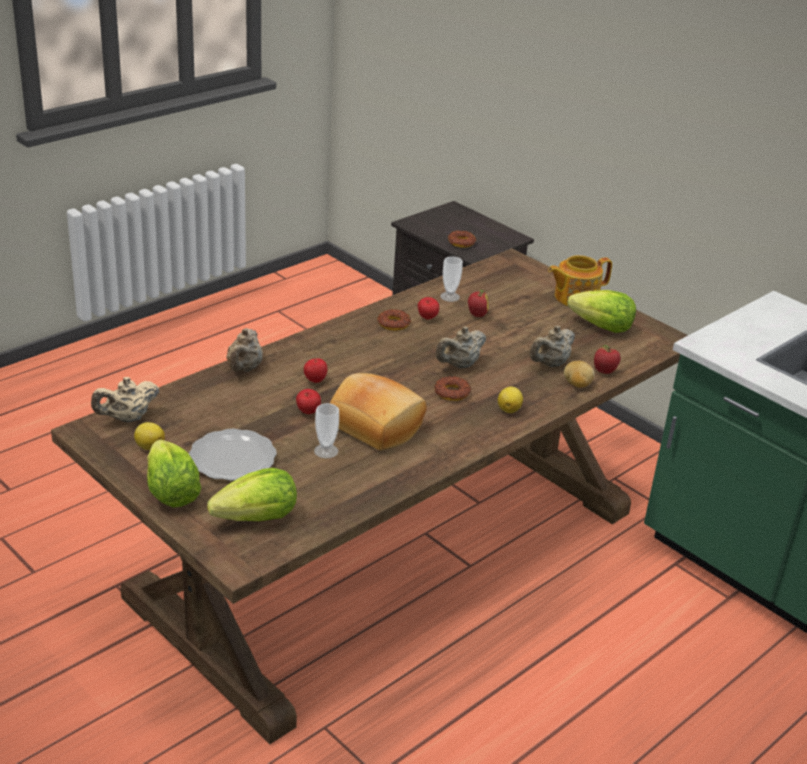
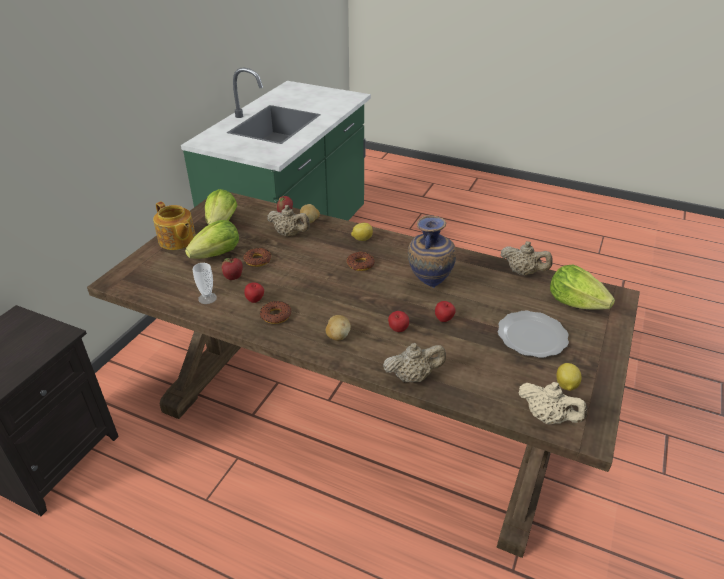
camera: 110 degrees left, 5 degrees up
lettuce [147,440,201,508] -> lettuce moved to [185,220,239,259]
cup [314,403,339,458] -> none
bread [330,373,427,450] -> vase [408,215,456,288]
beige teapot [435,327,486,368] -> beige teapot moved to [501,241,553,275]
donut [448,231,476,248] -> donut moved to [243,248,271,267]
none -> potato [326,315,351,340]

